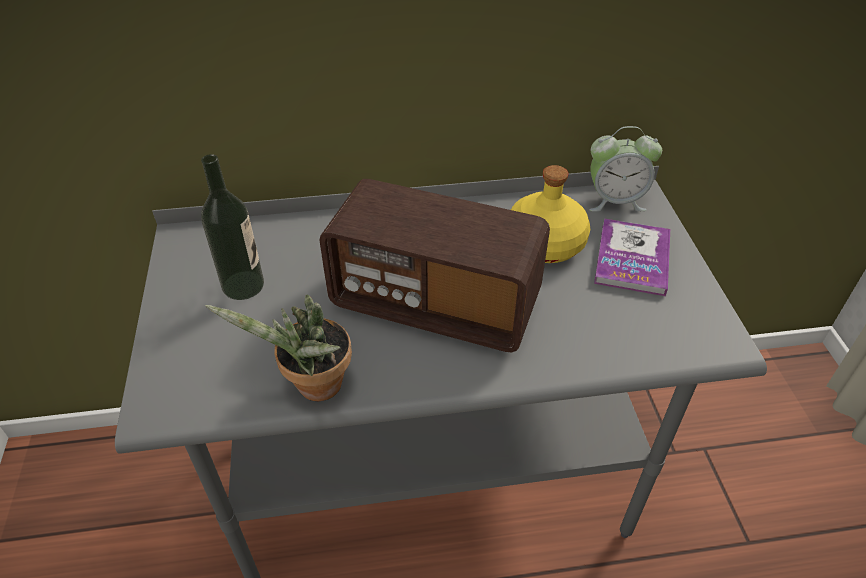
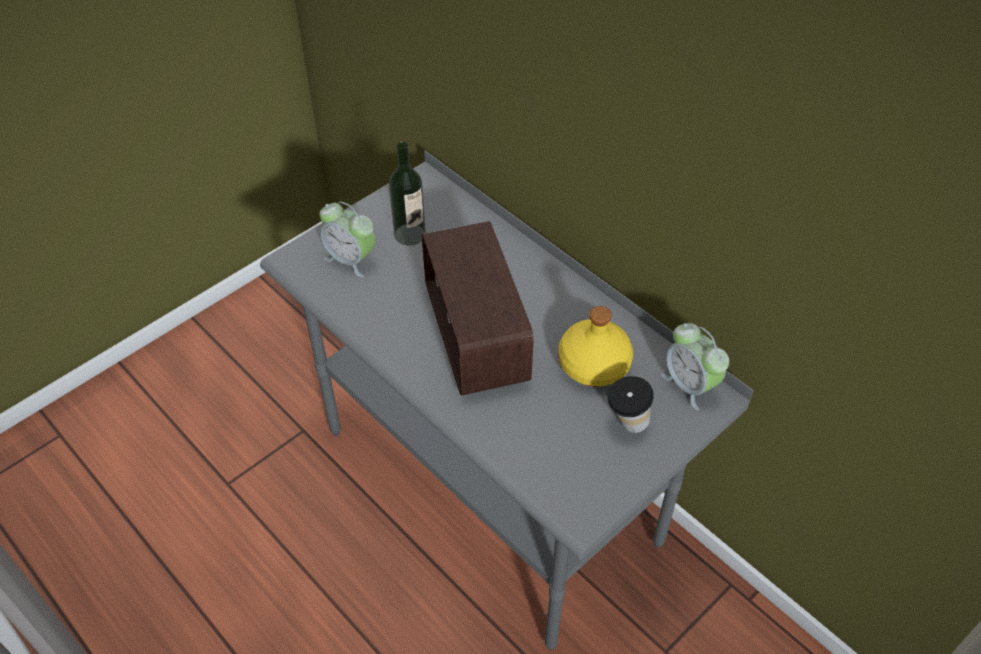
camera: 55 degrees right, 5 degrees up
potted plant [205,295,352,401] -> none
book [594,218,670,296] -> cup [607,376,654,433]
none -> alarm clock [320,202,375,278]

